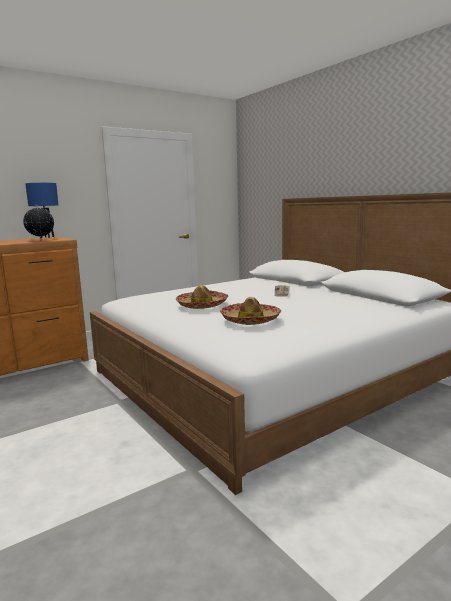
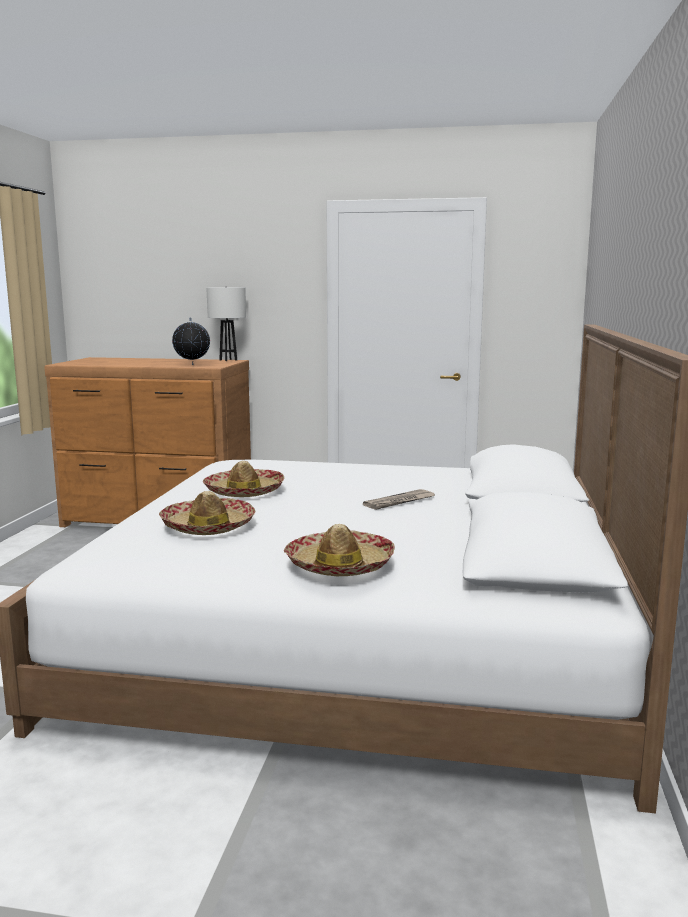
camera: 45 degrees right, 0 degrees up
blue table lamp [25,183,58,238] -> white table lamp [206,287,246,361]
none -> hat [284,524,395,576]

